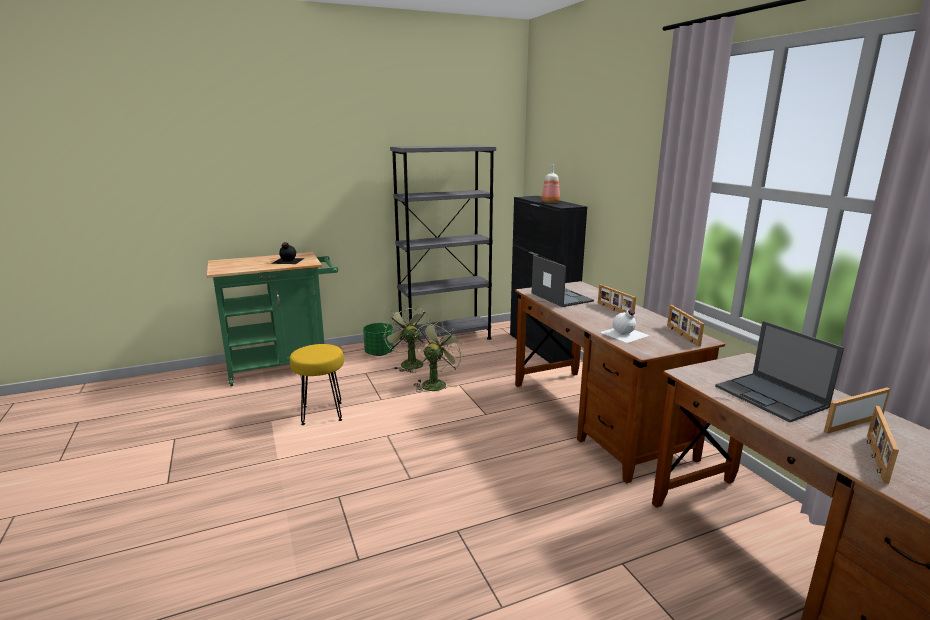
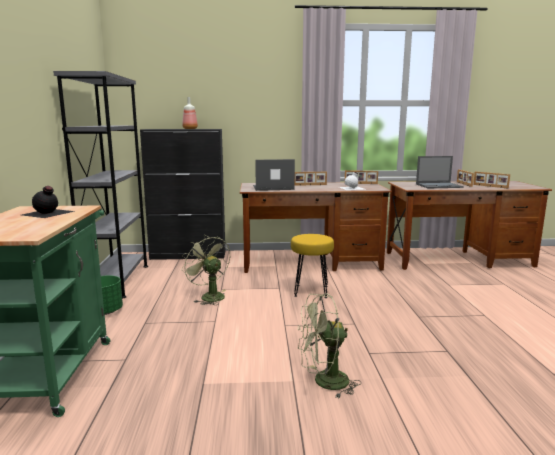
camera: 70 degrees left, 5 degrees down
yellow stool [290,344,344,425] -> yellow stool moved to [291,234,334,298]
green fan [382,305,430,373] -> green fan moved to [298,294,361,398]

